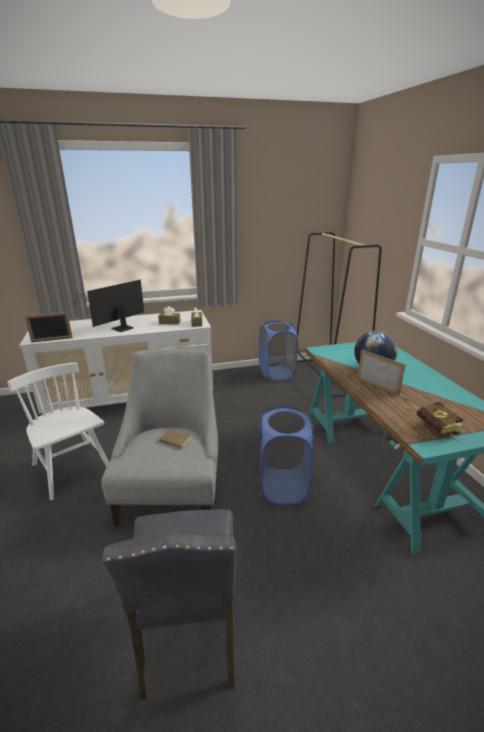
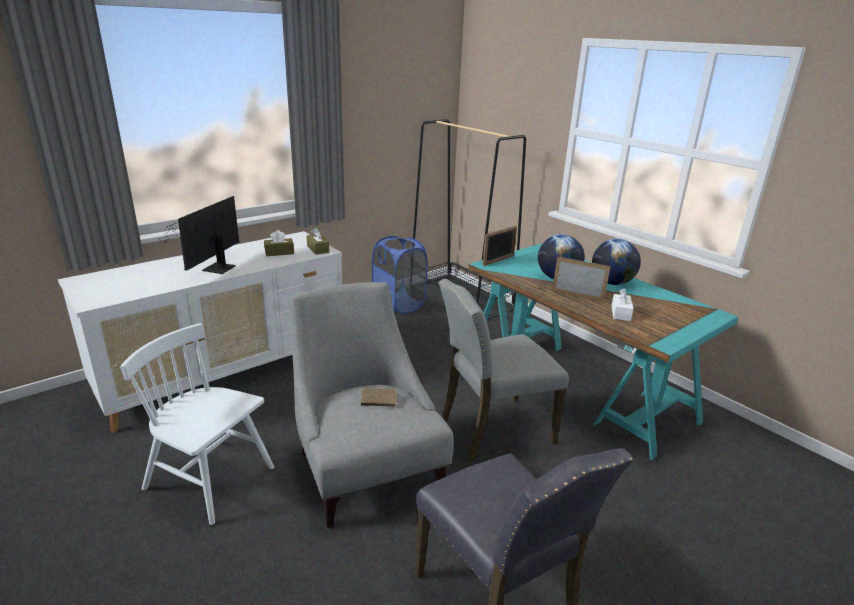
camera: 25 degrees left, 0 degrees up
picture frame [25,312,73,343] -> picture frame moved to [482,226,517,266]
blue laundry basket [259,406,314,505] -> grey chair [438,279,569,462]
book [417,402,463,444] -> none
none -> globe [592,239,641,285]
none -> white tissue box [611,289,633,321]

